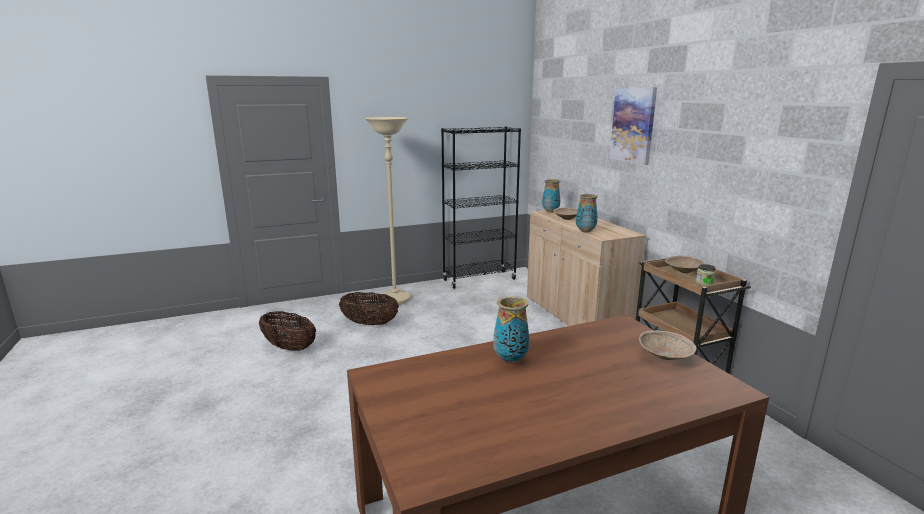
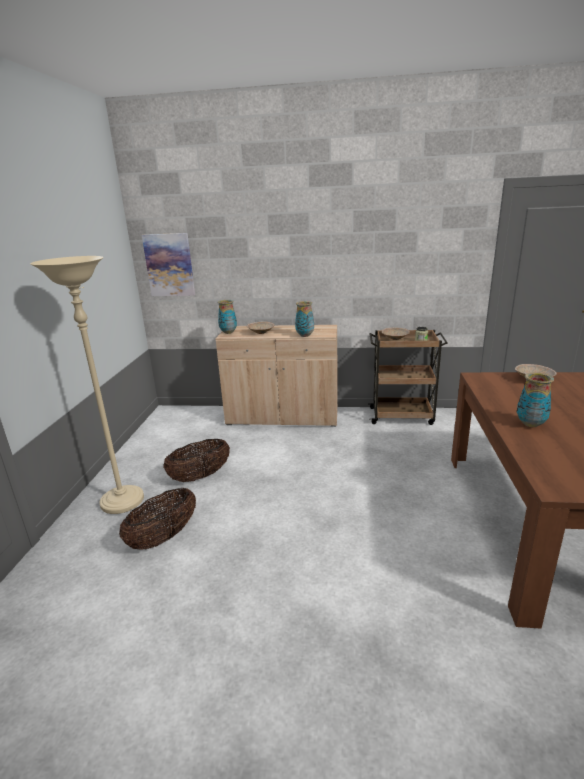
camera: 60 degrees left, 5 degrees up
basket [259,311,316,351] -> basket moved to [163,439,230,482]
black bookcase [441,126,521,289] -> none
picture [610,87,657,165] -> picture moved to [142,233,195,296]

